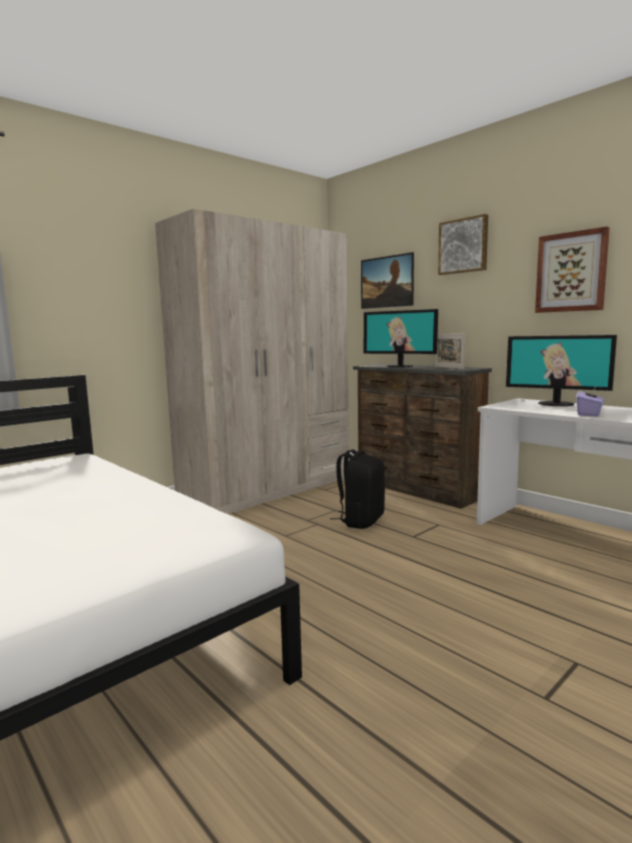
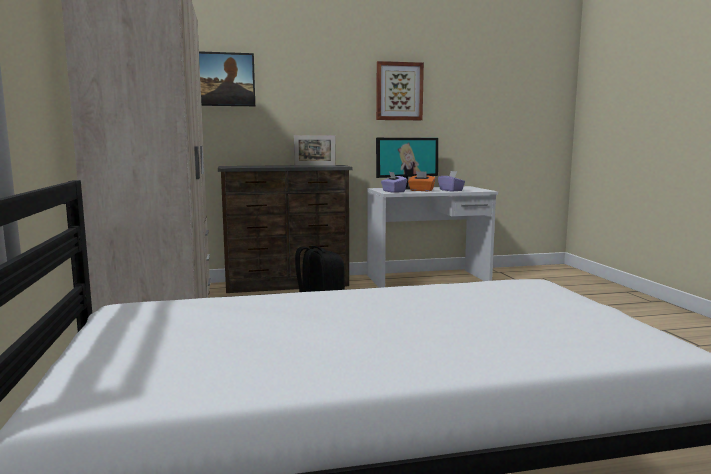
camera: 60 degrees left, 0 degrees up
monitor [363,309,438,368] -> none
picture [438,214,488,275] -> none
none -> purple tissue box [381,172,407,193]
none -> orange tissue box [408,171,436,191]

